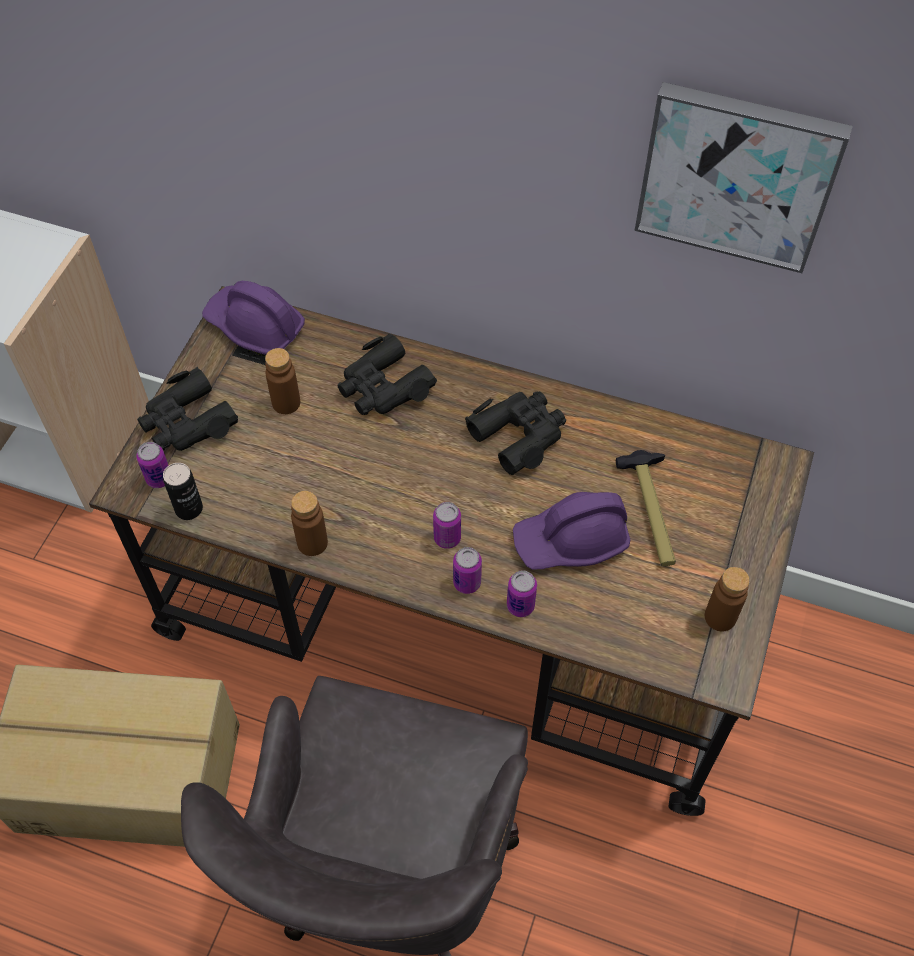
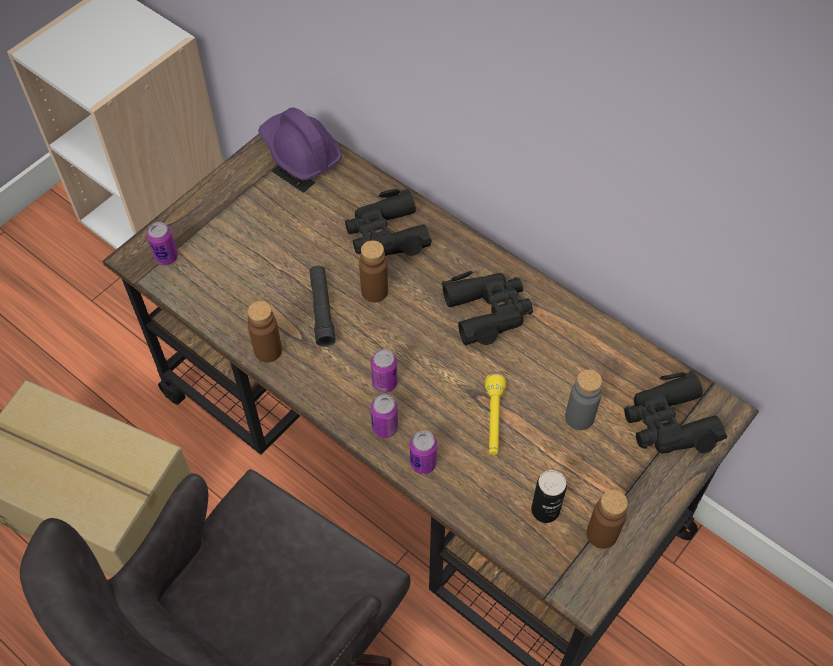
camera: 20 degrees right, 0 degrees up
black binoculars [137,367,238,451] -> black binoculars moved to [624,371,727,454]
can [163,463,203,520] -> can moved to [531,470,567,523]
brown bottle [265,348,300,414] -> brown bottle moved to [359,241,388,302]
purple hard hat [513,492,630,570] -> yellow flashlight [485,374,506,455]
hammer [616,450,676,566] -> grey bottle [565,369,602,430]
picture [634,82,853,273] -> none
none -> black flashlight [310,266,336,347]

